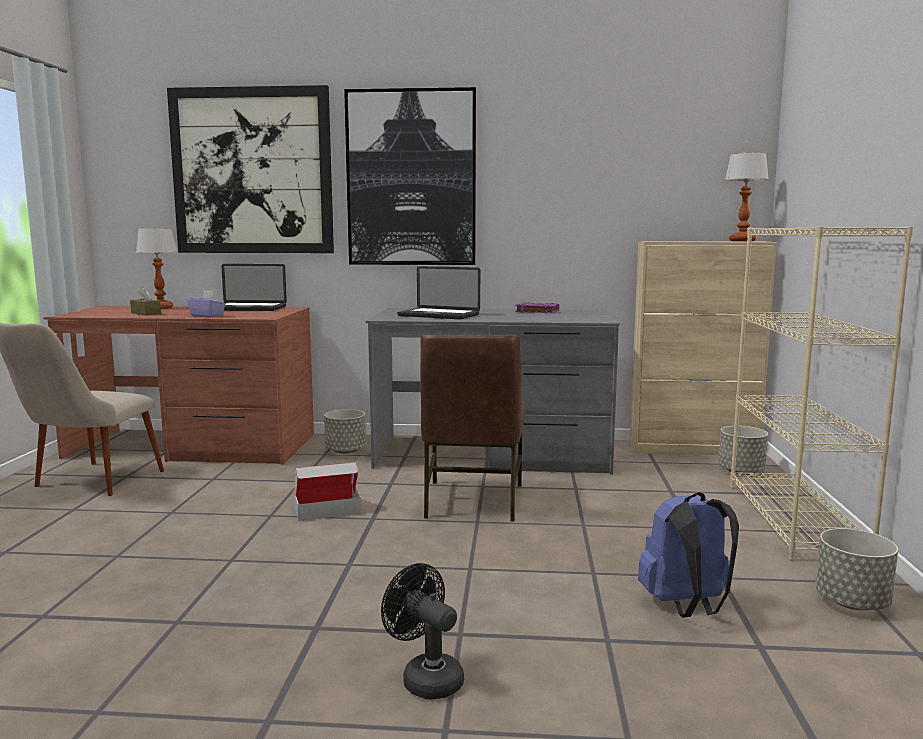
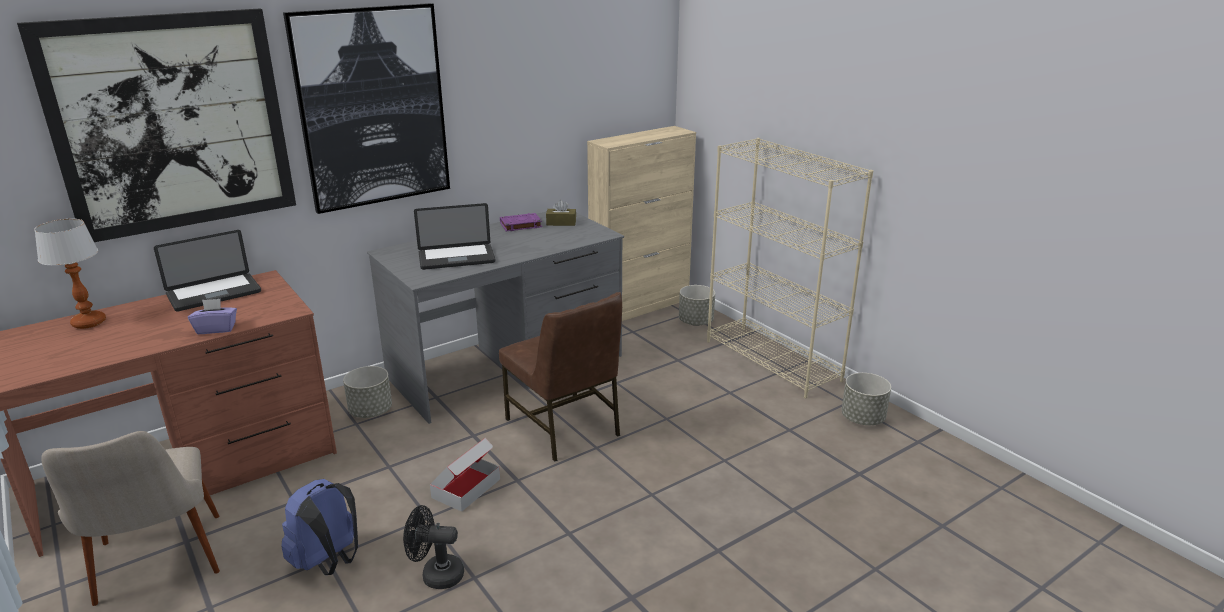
camera: 40 degrees left, 15 degrees up
brown tissue box [130,287,161,315] -> brown tissue box moved to [546,200,576,226]
black fan [381,563,464,699] -> black fan moved to [403,505,464,589]
blue backpack [638,492,739,617] -> blue backpack moved to [282,479,358,575]
table lamp [725,152,769,242] -> none

